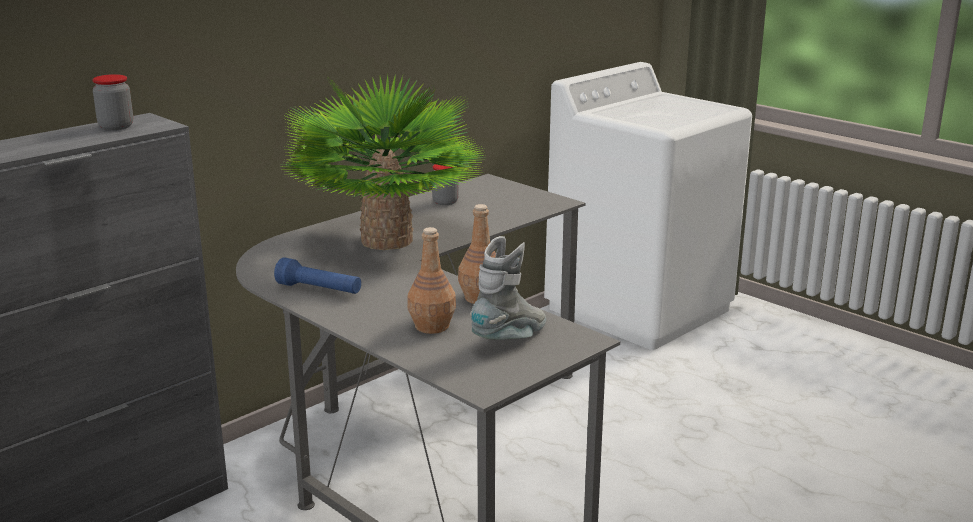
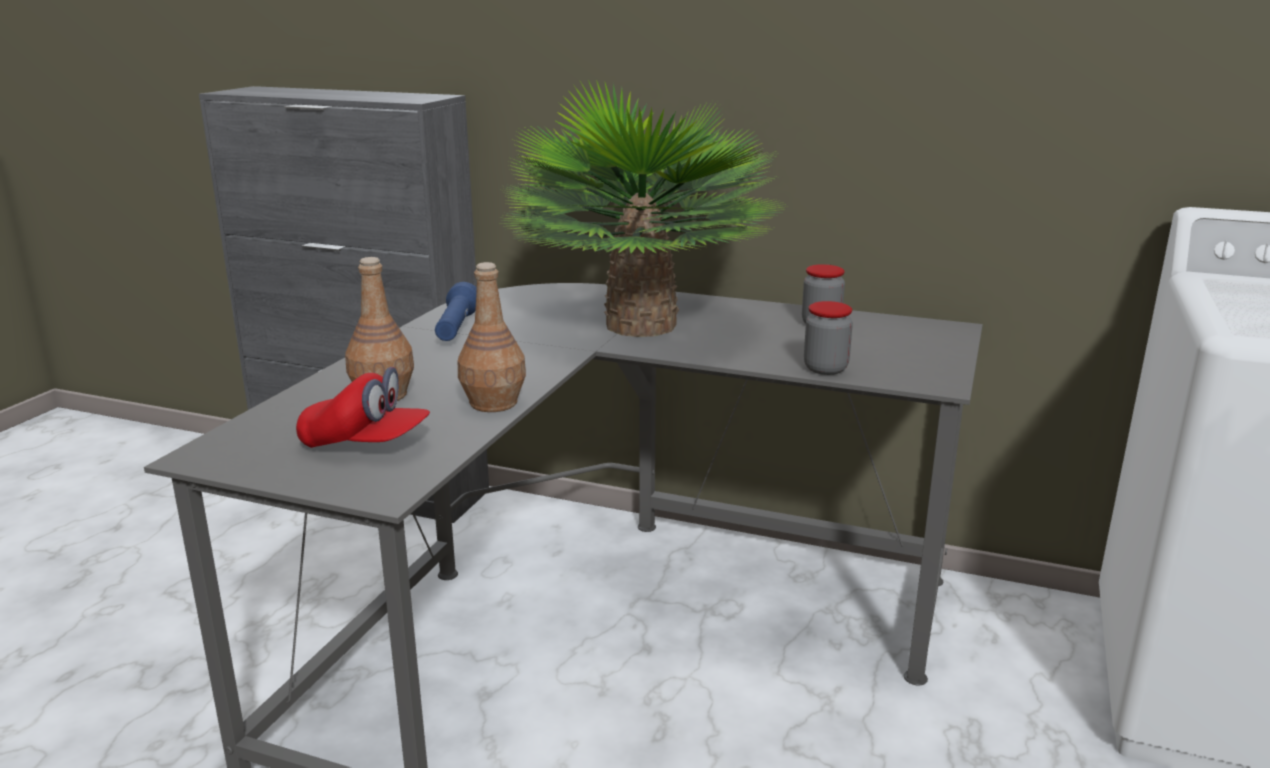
camera: 65 degrees right, 0 degrees up
jar [92,74,133,130] -> jar moved to [804,301,853,375]
grey boot [470,236,546,340] -> red cap [296,367,430,448]

